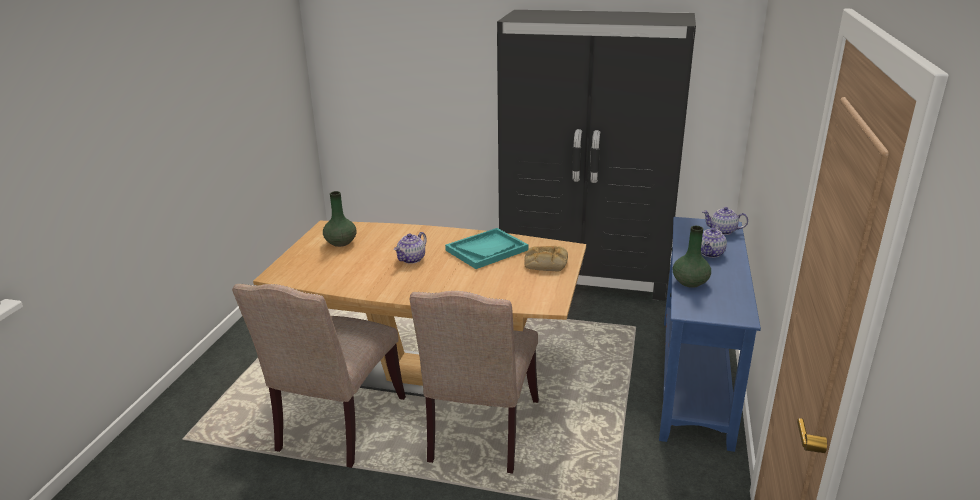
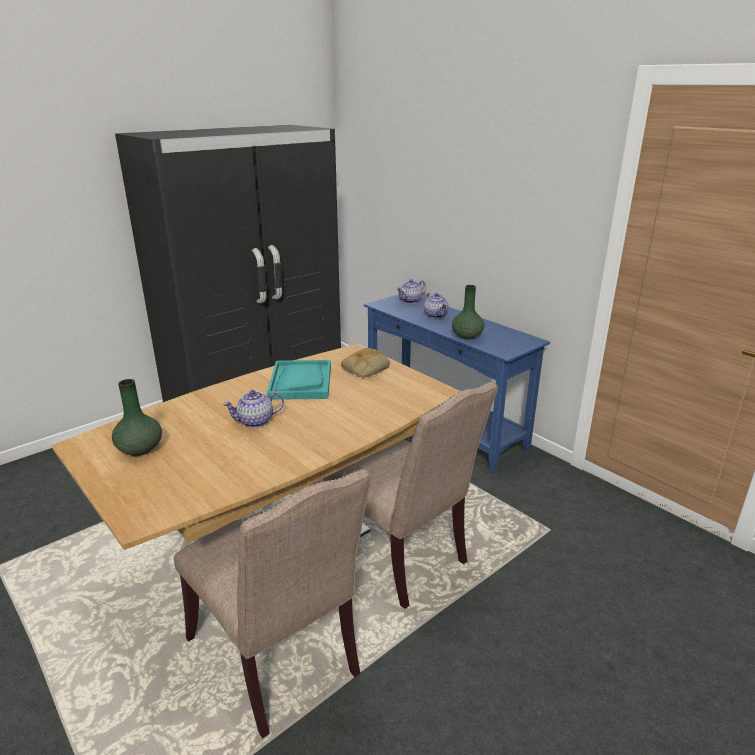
camera: 55 degrees left, 0 degrees up
teapot [394,232,427,264] -> teapot turned 90 degrees clockwise [223,390,284,428]

